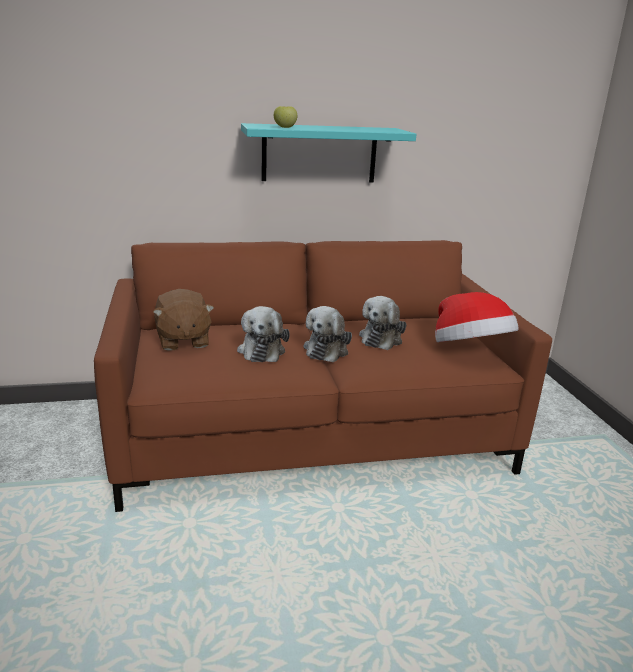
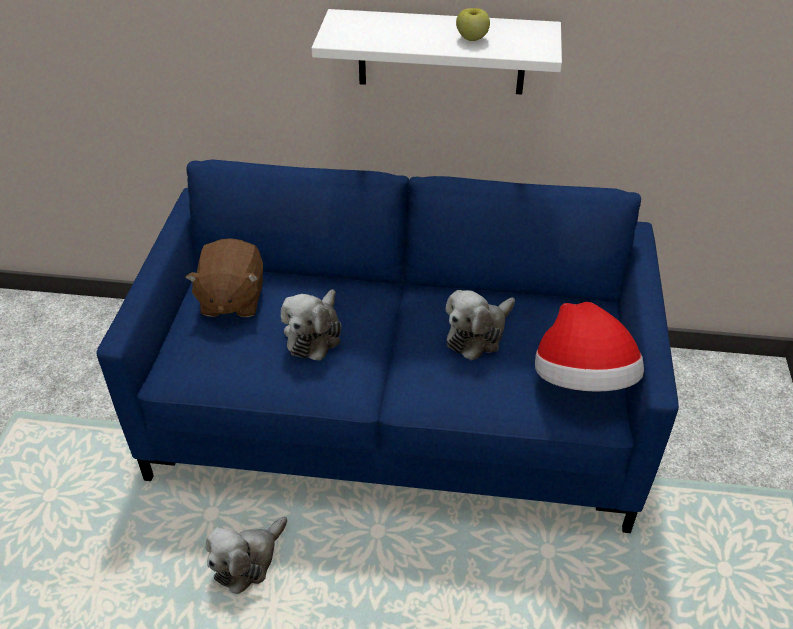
camera: 20 degrees right, 20 degrees up
brown sofa [94,240,552,512] -> blue sofa [97,159,679,533]
turquoise shelf [241,123,416,183] -> white shelf [311,9,562,94]
apple [274,106,297,128] -> apple moved to [456,8,490,41]
plush toy [304,306,352,362] -> plush toy moved to [205,517,287,594]

